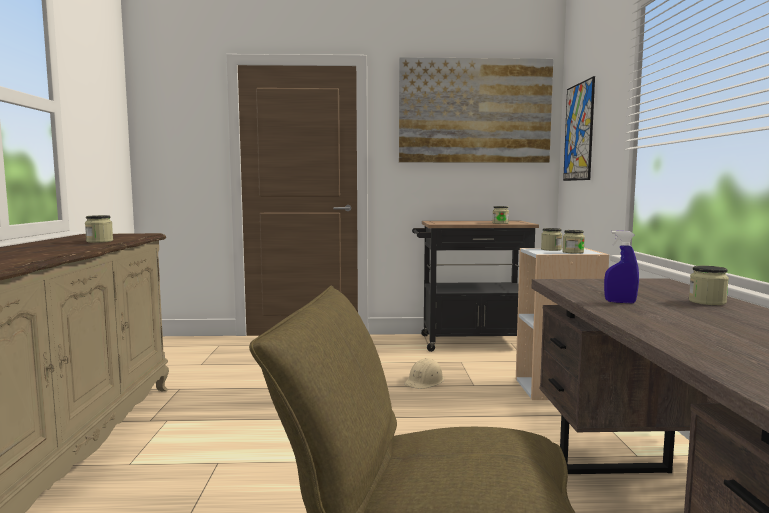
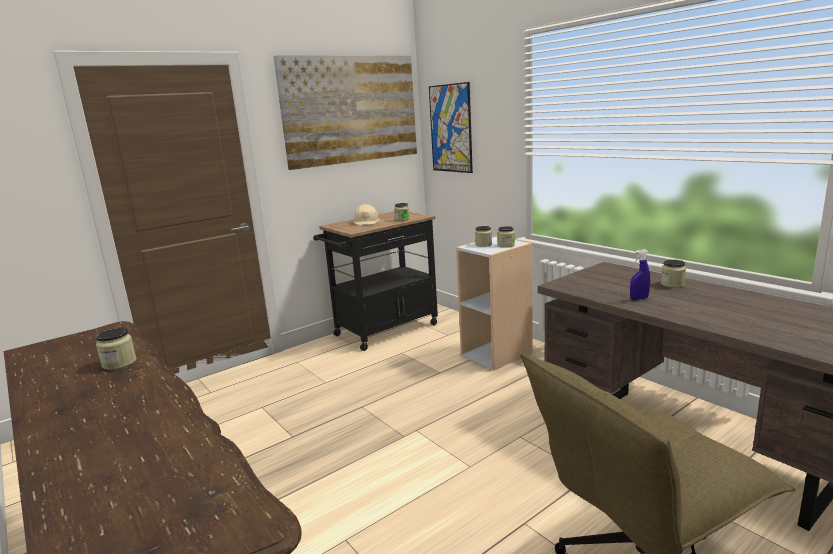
camera: 35 degrees left, 10 degrees up
beige hard hat [404,358,444,389] -> beige hard hat moved to [353,204,380,225]

